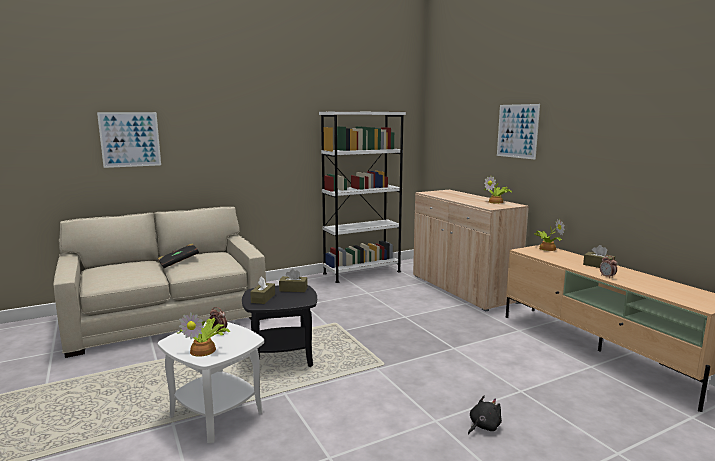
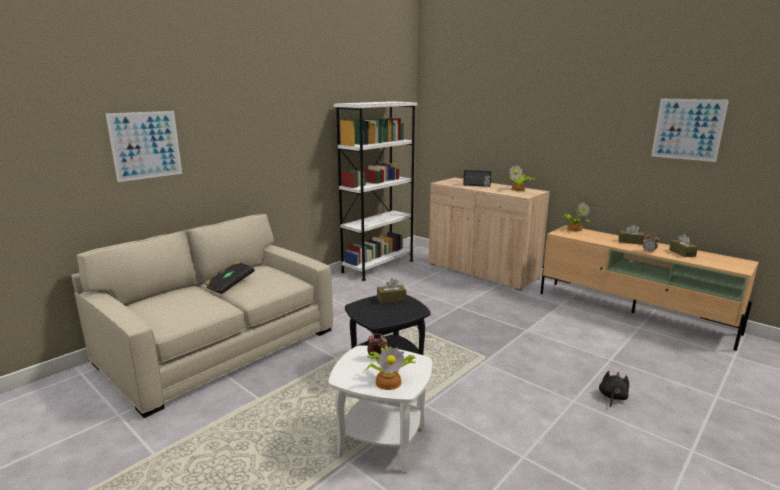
camera: 20 degrees left, 5 degrees up
brown tissue box [250,276,275,304] -> brown tissue box moved to [669,234,698,257]
picture [497,104,540,159] -> picture moved to [651,99,729,162]
none -> radio [463,170,491,187]

